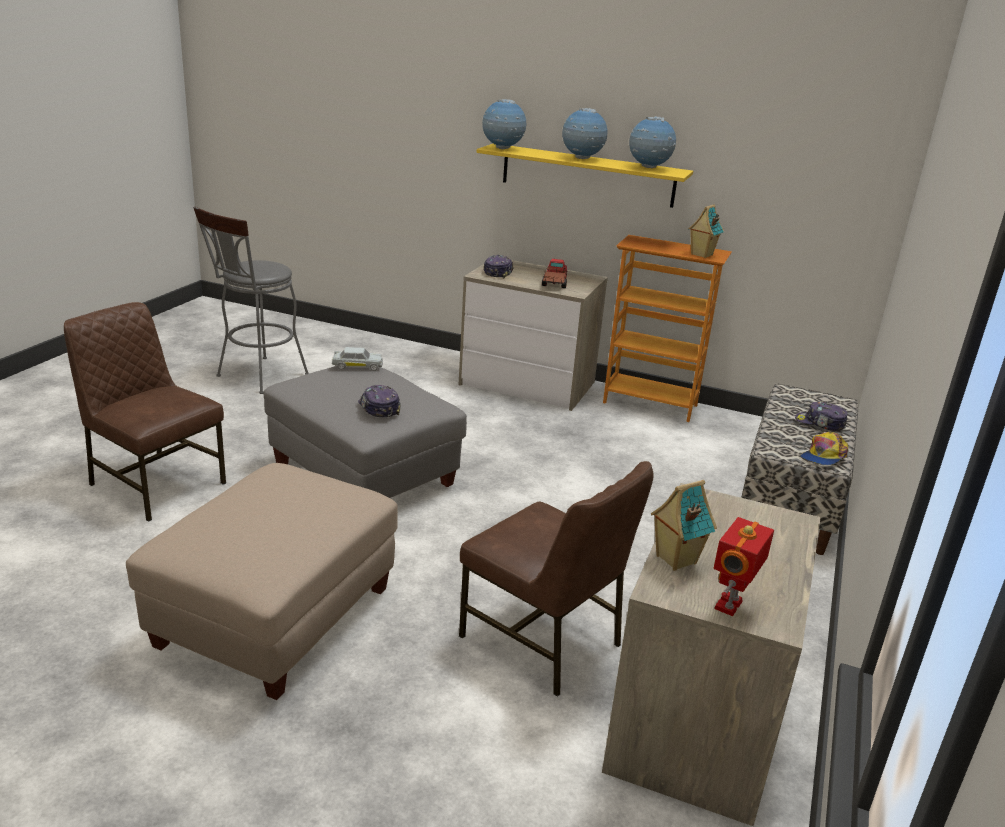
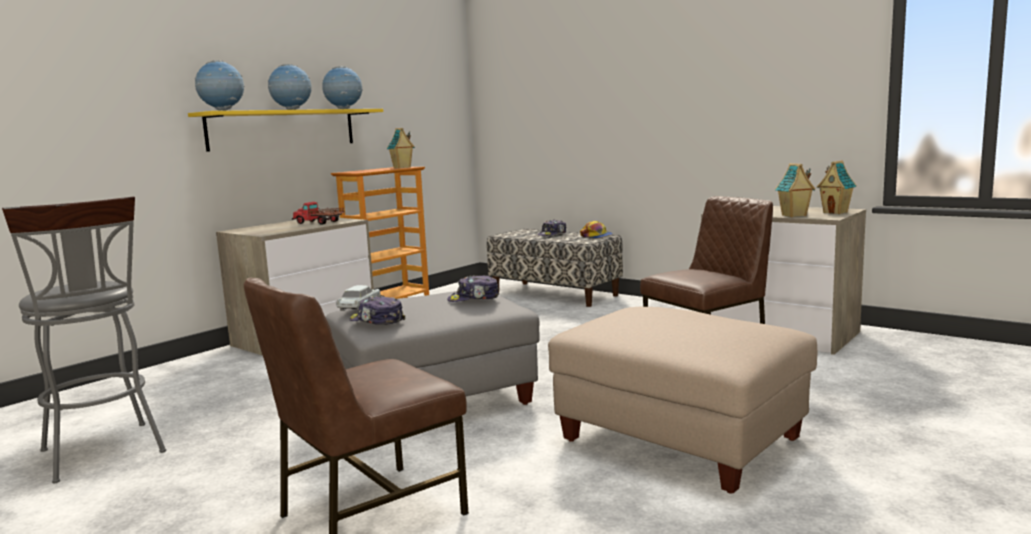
camera: 70 degrees left, 15 degrees down
cap [483,255,514,278] -> cap moved to [350,295,405,325]
toy robot [714,517,774,616] -> toy house [817,160,857,214]

